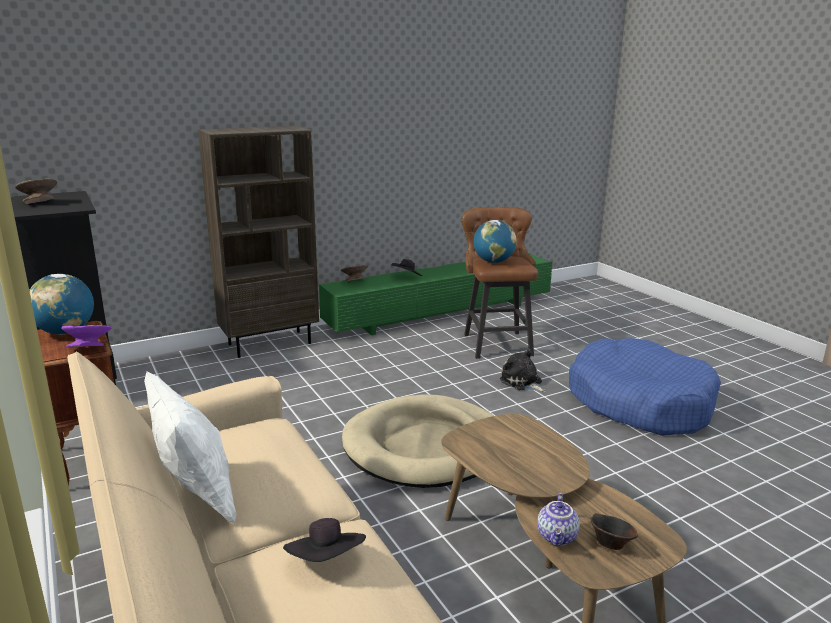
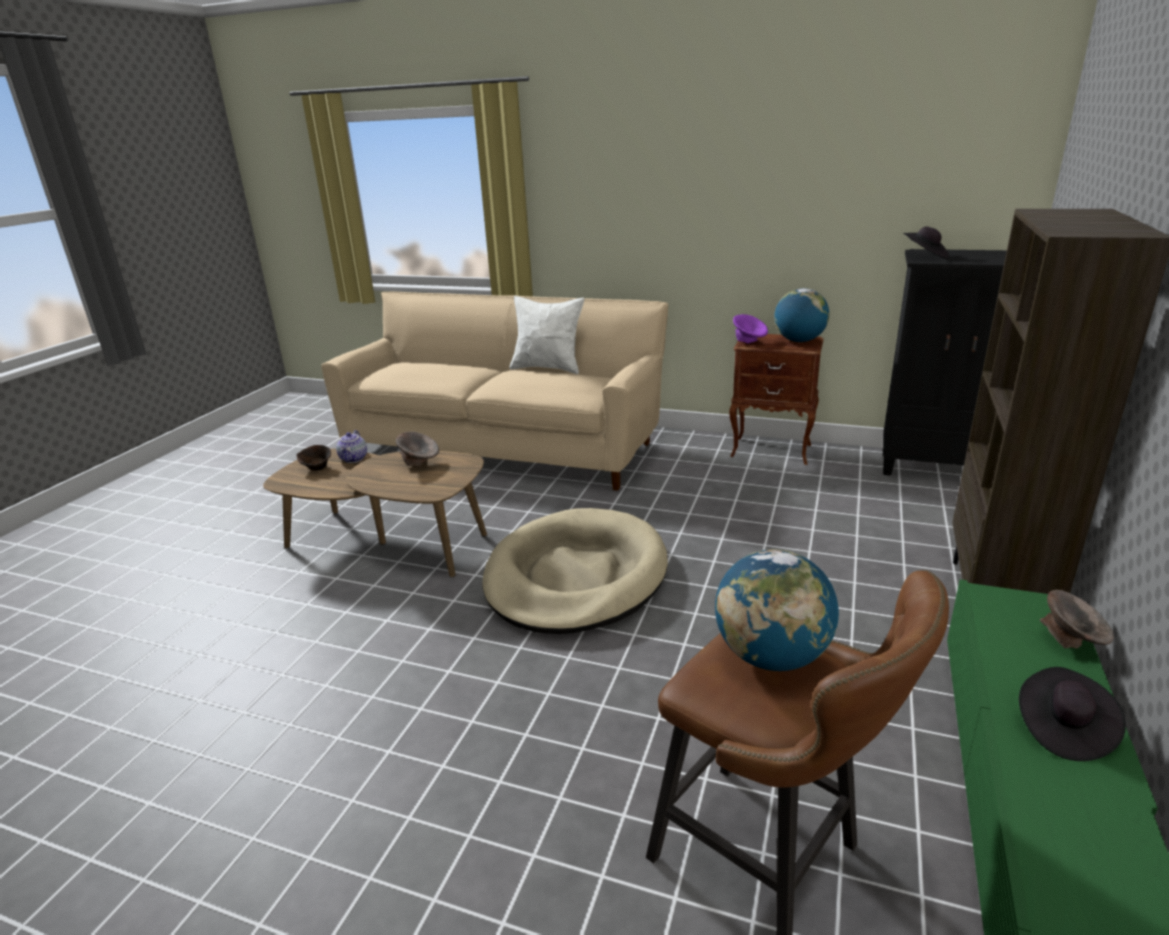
camera: 140 degrees right, 5 degrees up
grey bowl [15,178,57,204] -> grey bowl moved to [396,432,439,466]
black hat [283,518,366,562] -> black hat moved to [903,226,950,260]
plush toy [500,349,546,392] -> none
teapot [537,493,580,546] -> teapot turned 150 degrees counterclockwise [336,430,367,463]
blue dog bed [569,338,721,436] -> none

